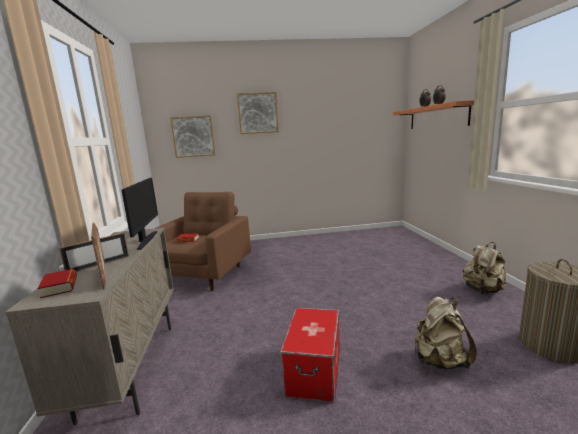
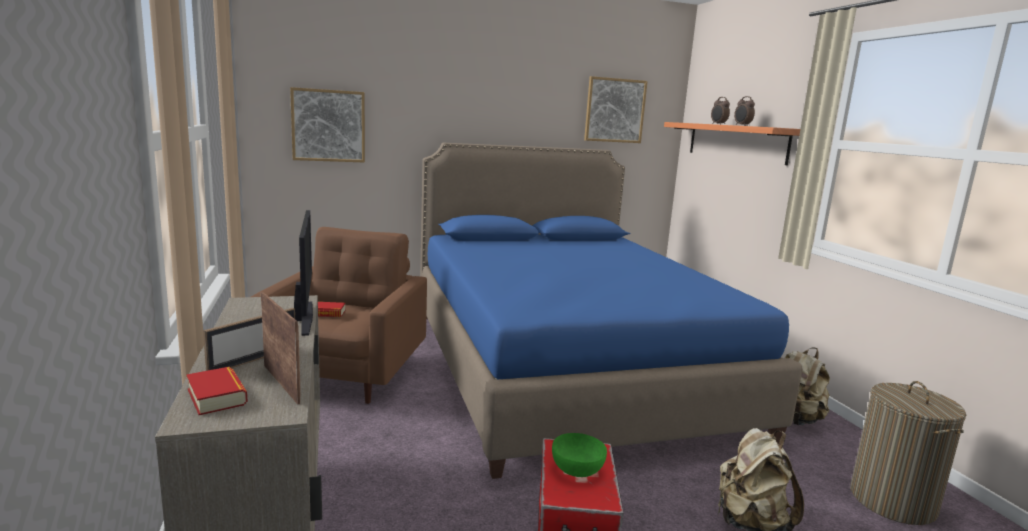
camera: 10 degrees left, 0 degrees up
picture [237,92,279,134] -> picture moved to [584,76,648,143]
none -> blue bed [420,143,803,479]
none -> green bowl [552,433,607,477]

